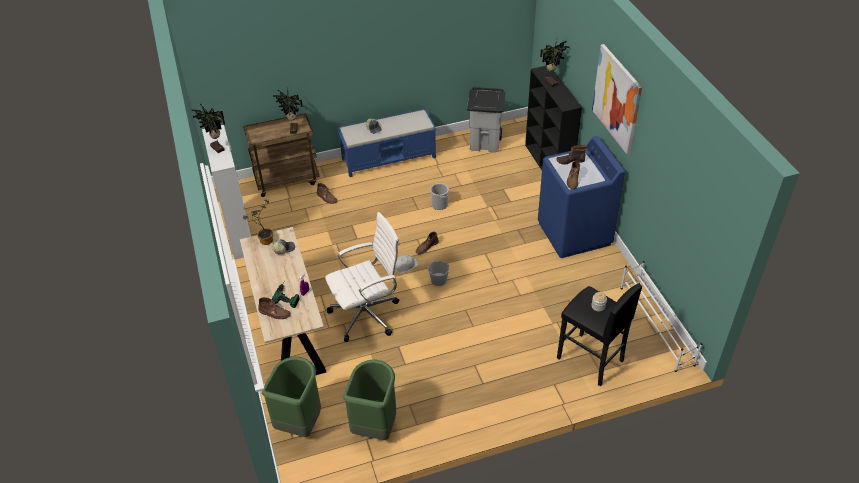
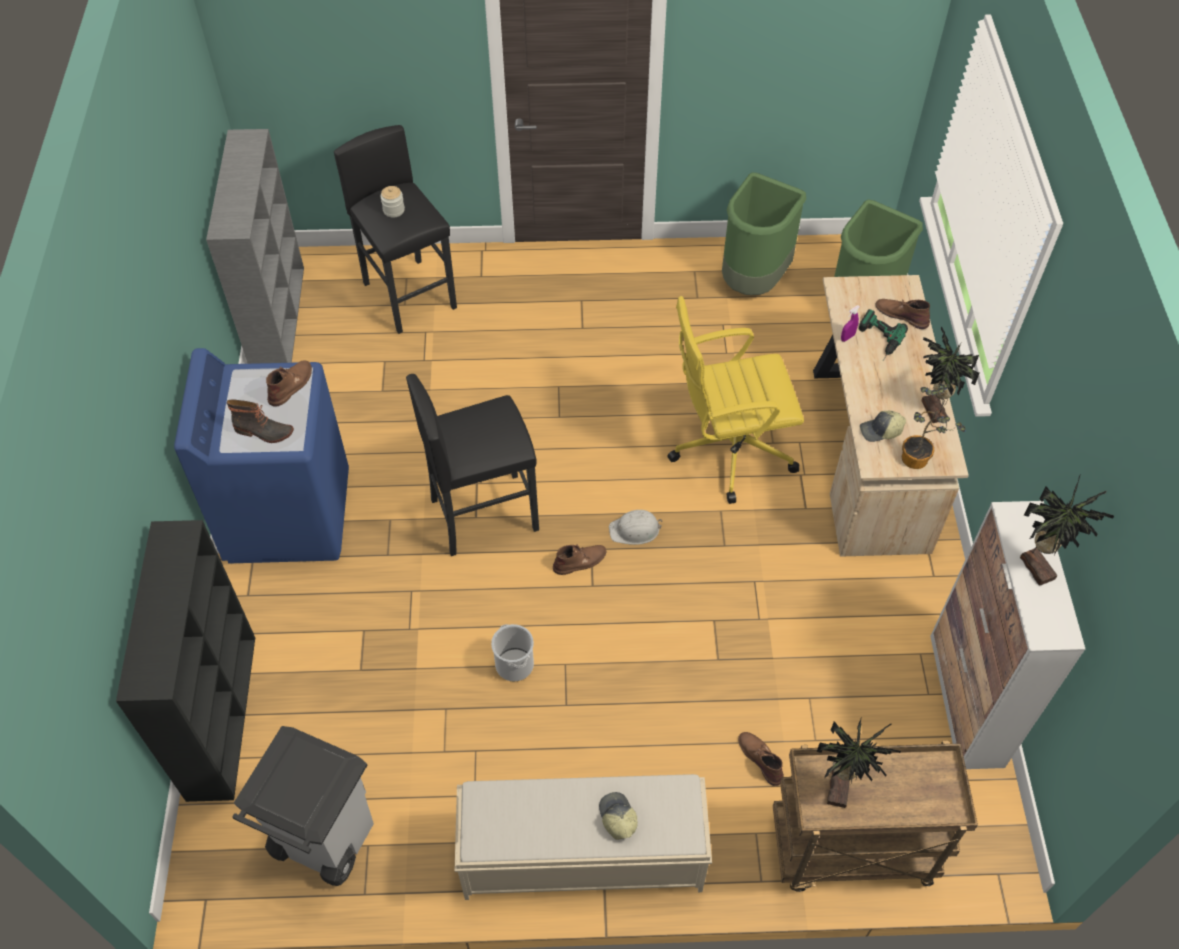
camera: 165 degrees left, 10 degrees up
white office chair [325,212,400,342] -> yellow office chair [667,296,804,504]
blue bench [338,109,436,177] -> beige bench [455,774,712,900]
white bucket [428,261,449,286] -> none
potted plant [540,40,569,87] -> potted plant moved to [922,326,980,423]
picture [592,44,642,155] -> none
white shoe rack [620,261,703,372] -> grey bookcase [206,129,304,364]
none -> black stool [406,374,539,556]

